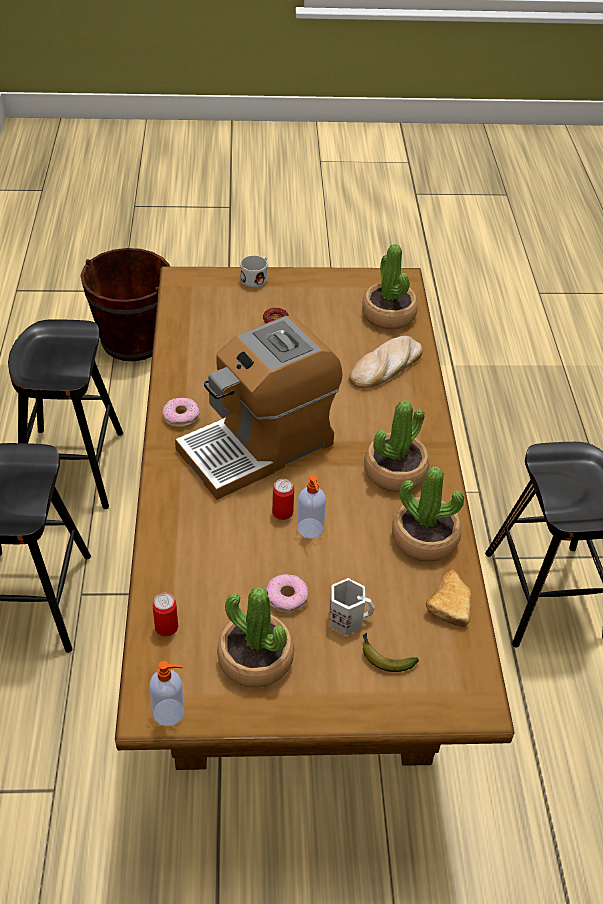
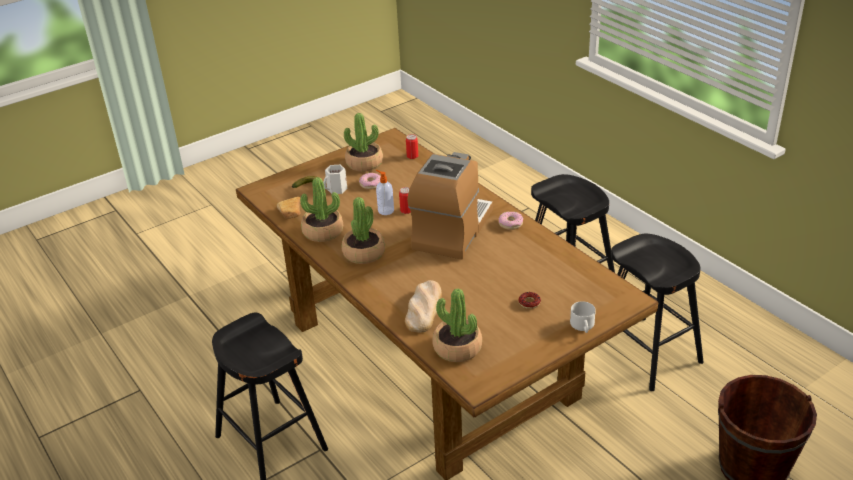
camera: 150 degrees right, 10 degrees down
soap dispenser [149,661,184,726] -> none

